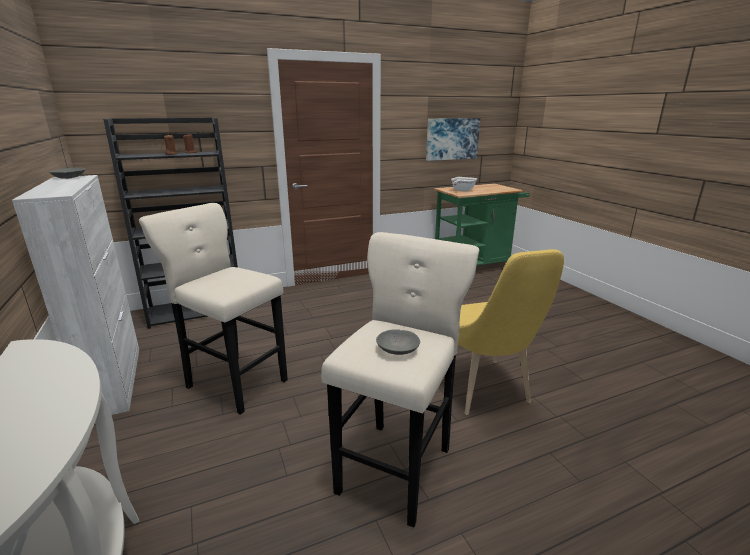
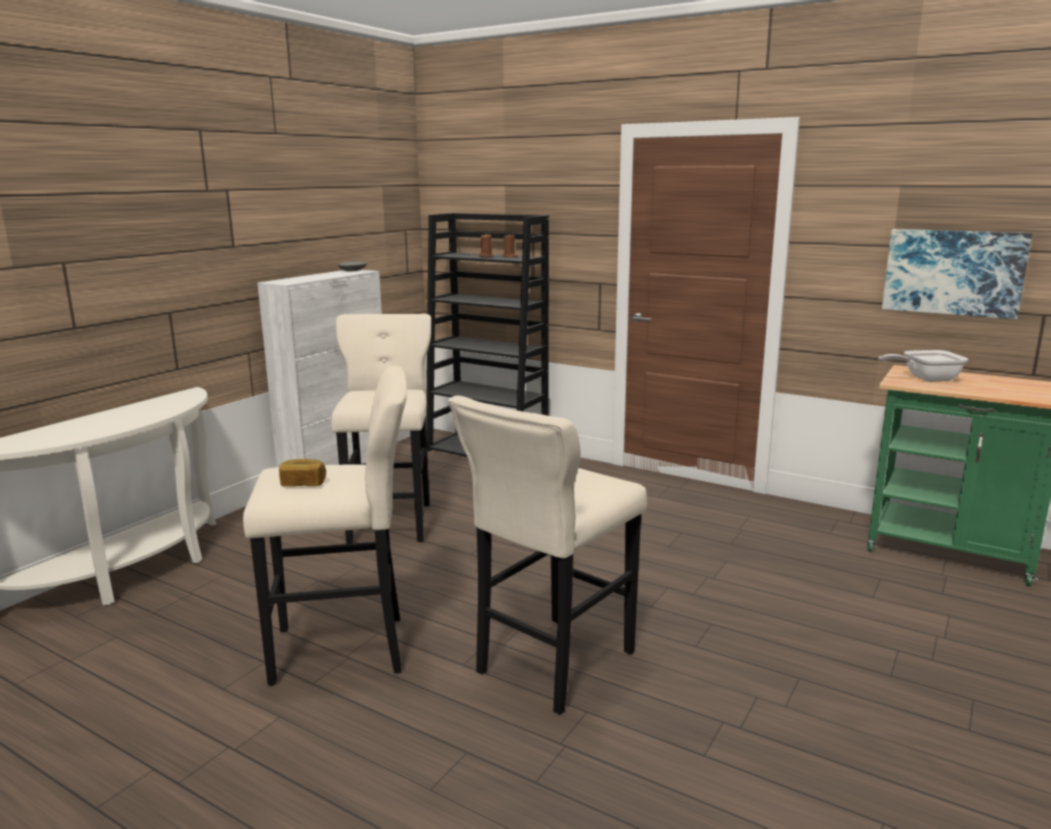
camera: 55 degrees right, 5 degrees down
grey bowl [376,329,420,355] -> bread [279,459,326,487]
yellow chair [458,249,564,415] -> beige stool [448,396,647,715]

